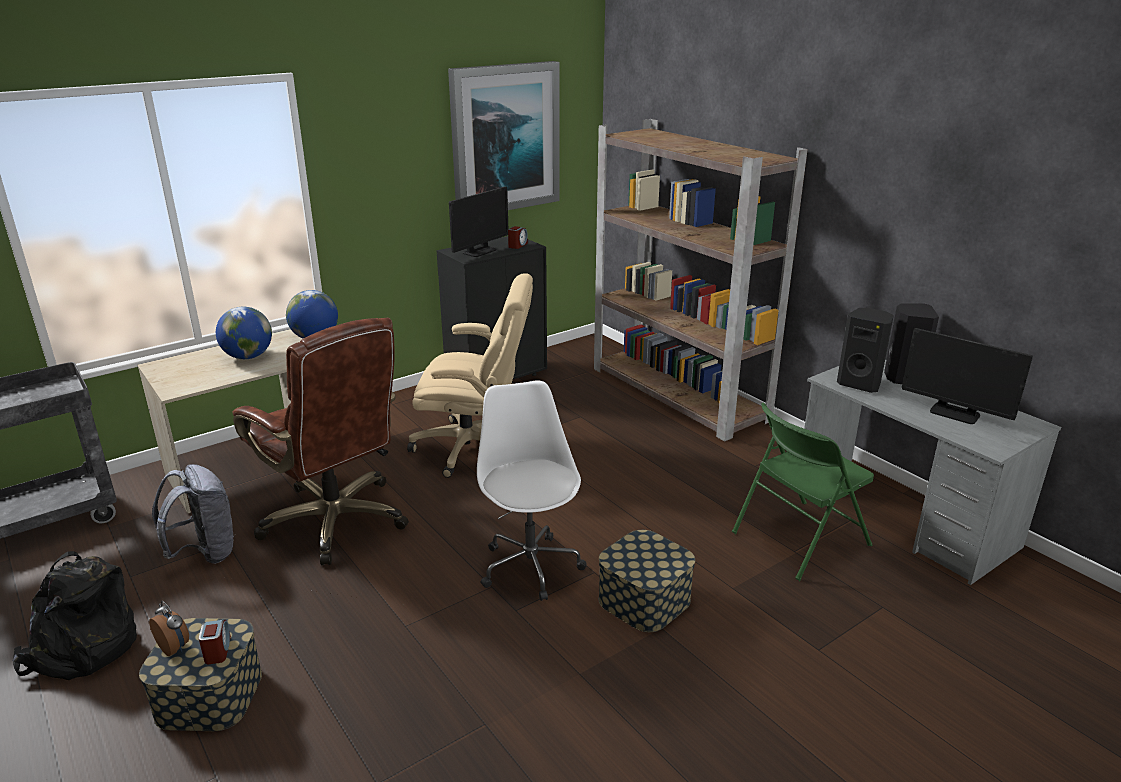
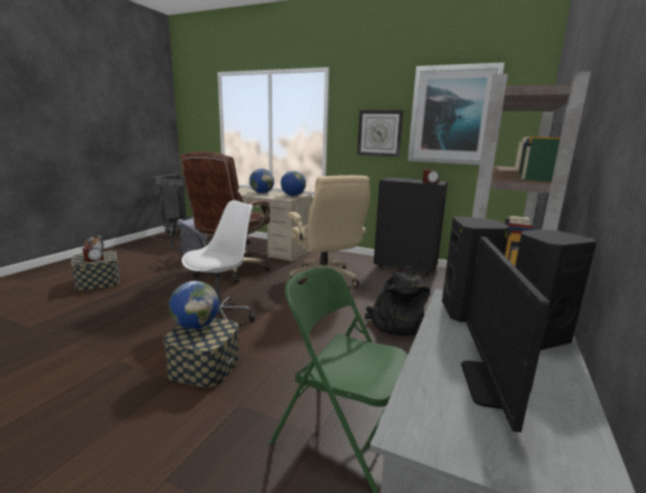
camera: 60 degrees right, 10 degrees down
black backpack [13,551,137,680] -> black backpack moved to [365,266,430,336]
monitor [449,187,508,257] -> none
none -> globe [169,281,219,329]
none -> wall clock [357,110,403,157]

